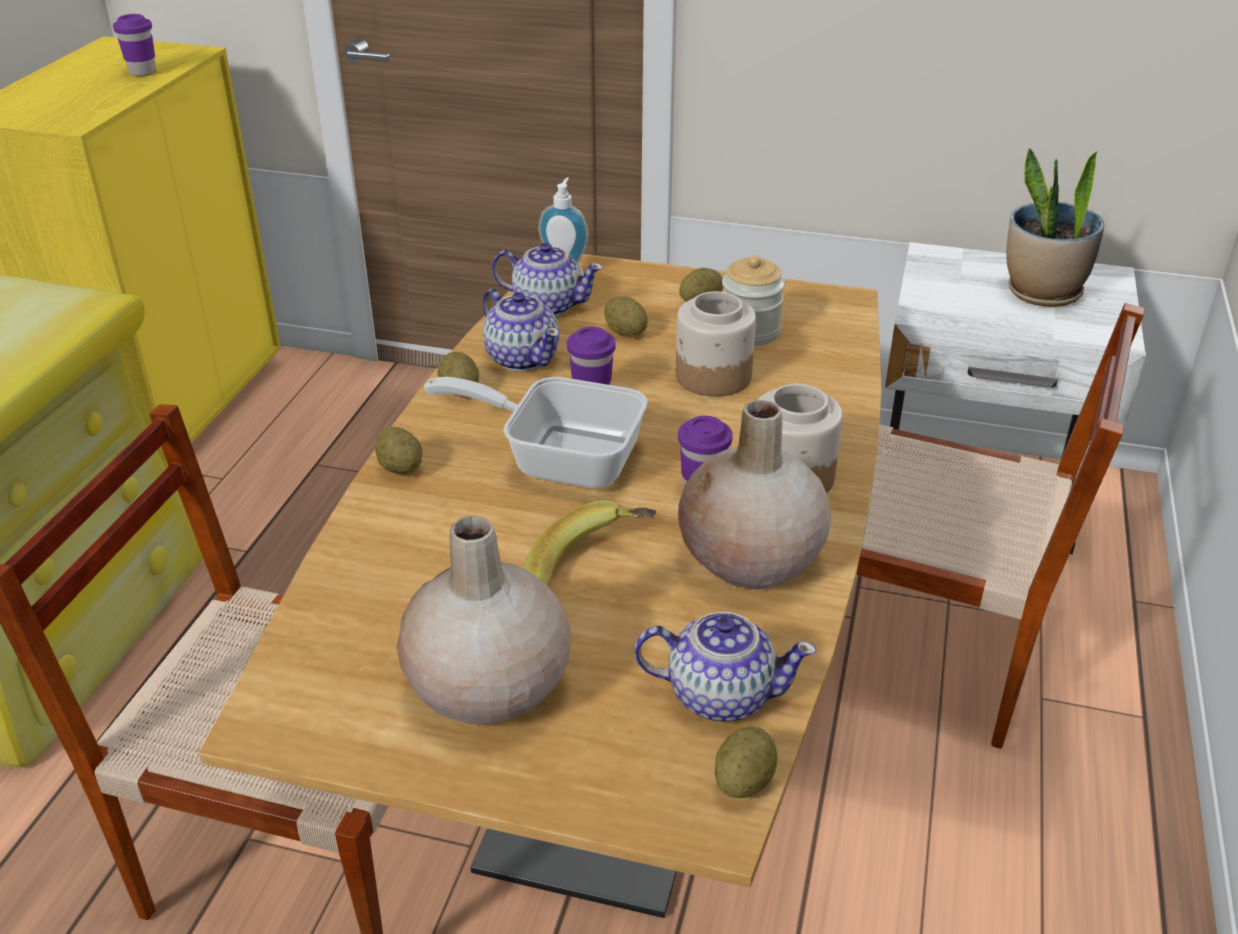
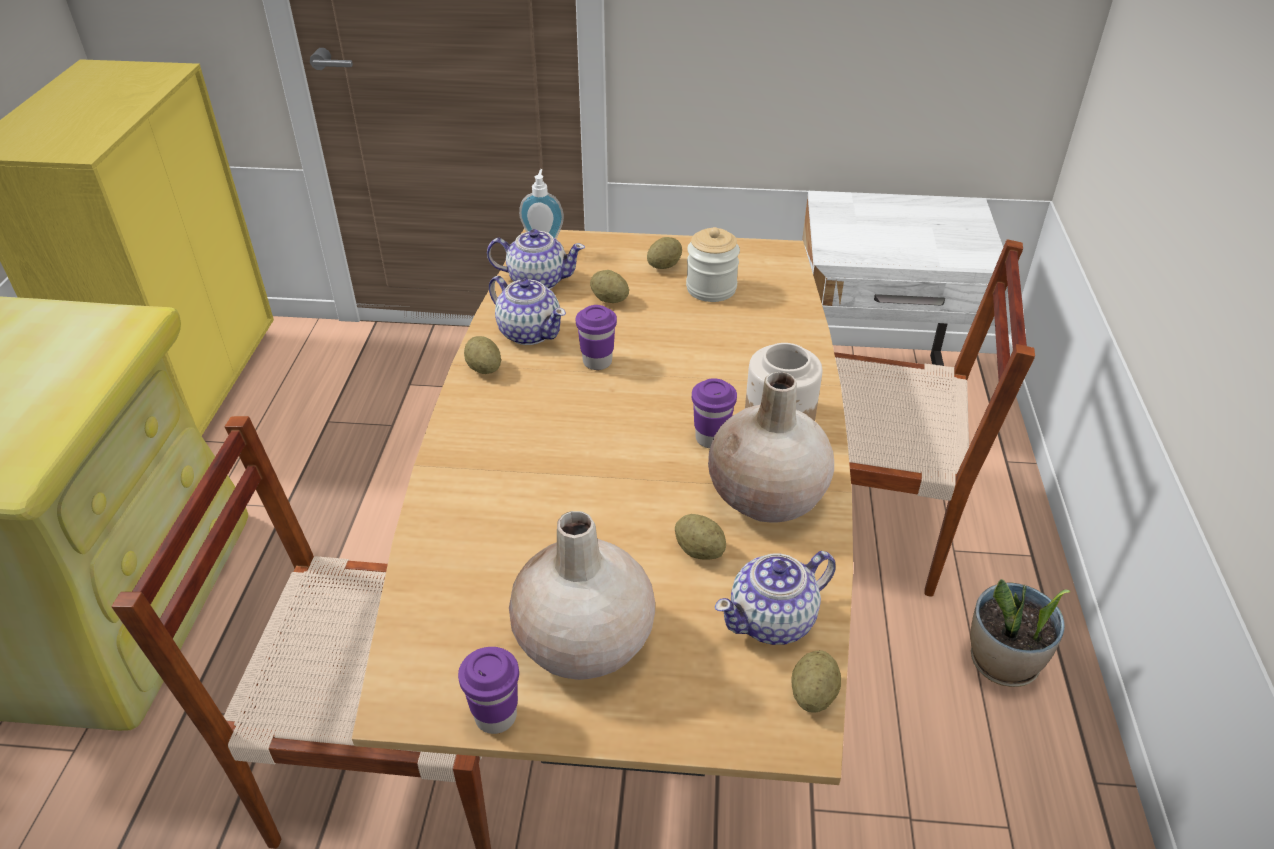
camera: 10 degrees left, 5 degrees up
purple cup [113,14,156,76] -> purple cup moved to [458,647,519,734]
potato [375,427,422,474] -> potato moved to [675,514,726,560]
frying pan [424,377,648,489] -> none
banana [524,500,656,586] -> none
teapot [634,612,817,722] -> teapot turned 150 degrees clockwise [715,551,836,645]
jar [676,291,756,397] -> none
potted plant [1006,148,1105,307] -> potted plant moved to [970,579,1070,687]

